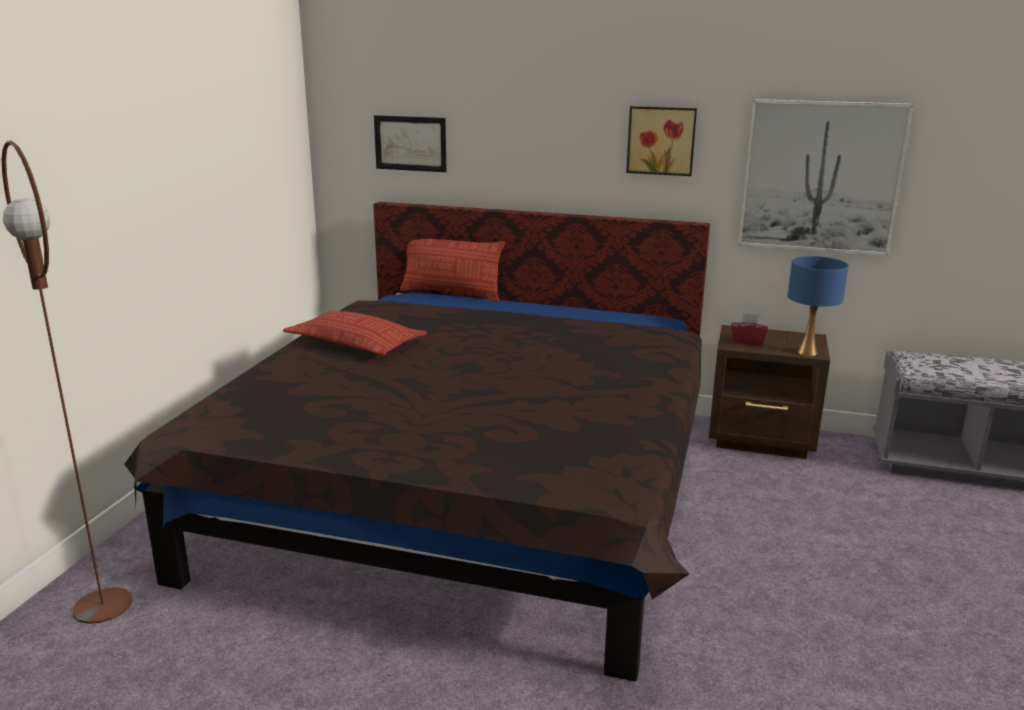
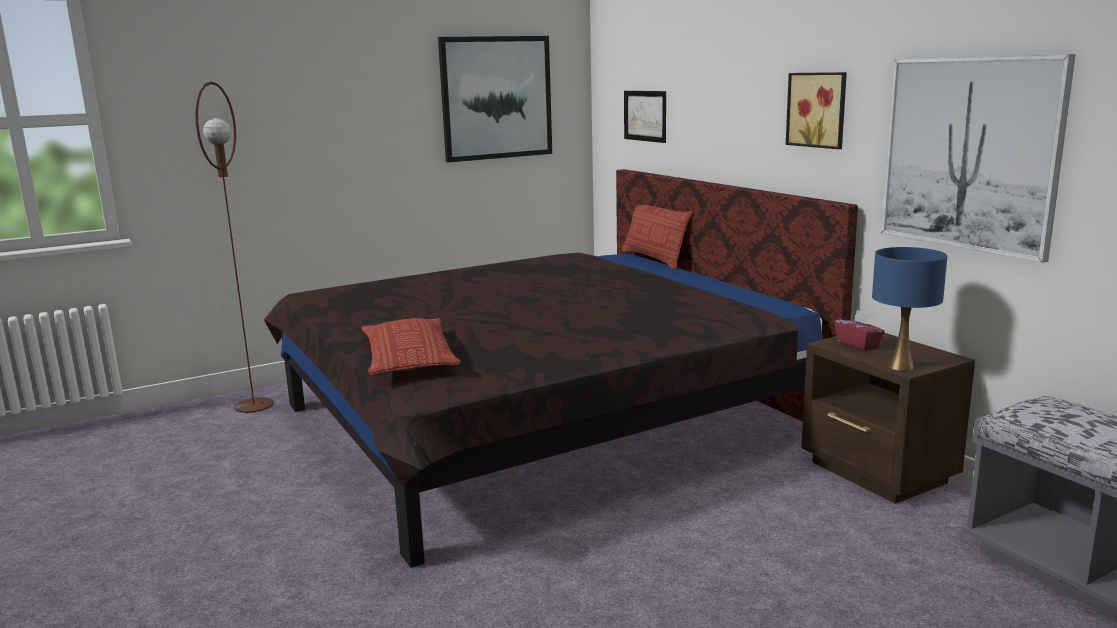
camera: 45 degrees right, 5 degrees down
pillow [283,311,427,356] -> pillow moved to [361,318,461,376]
none -> picture [438,36,552,162]

